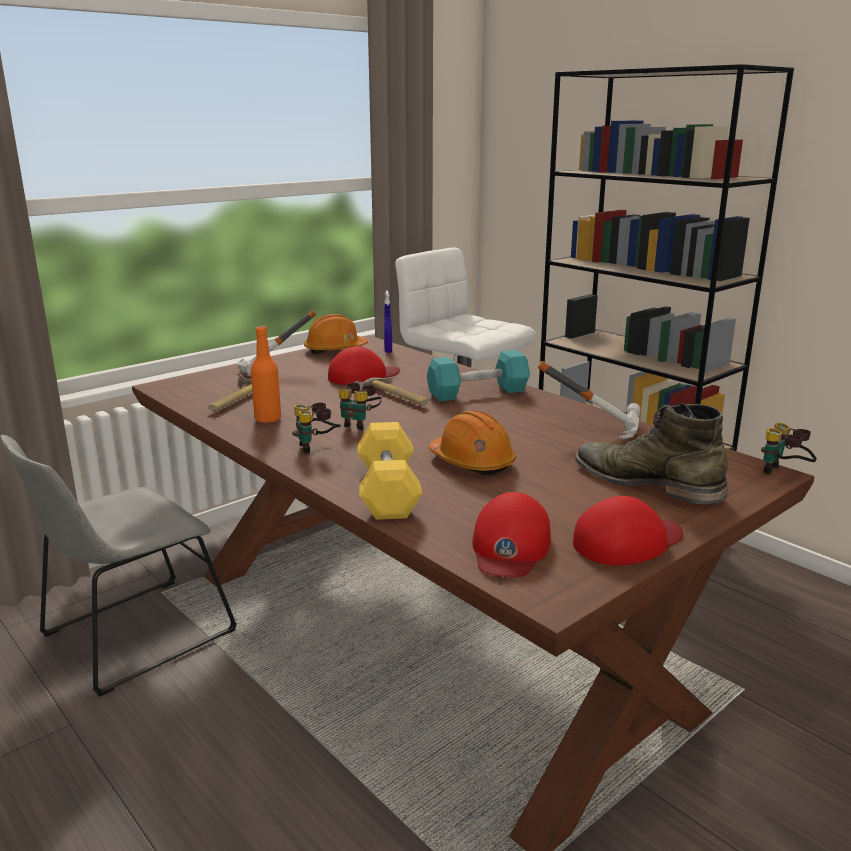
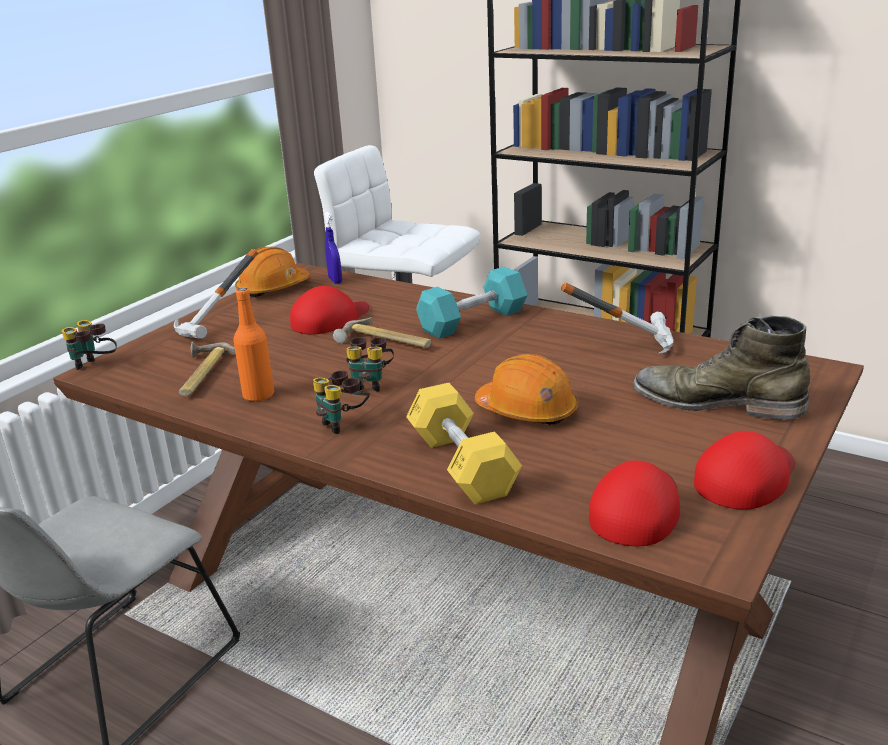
camera: 15 degrees left, 5 degrees up
red cap [472,492,550,577] -> red cap turned 150 degrees counterclockwise [589,460,680,546]
binoculars [761,423,817,474] -> binoculars moved to [62,320,117,370]

